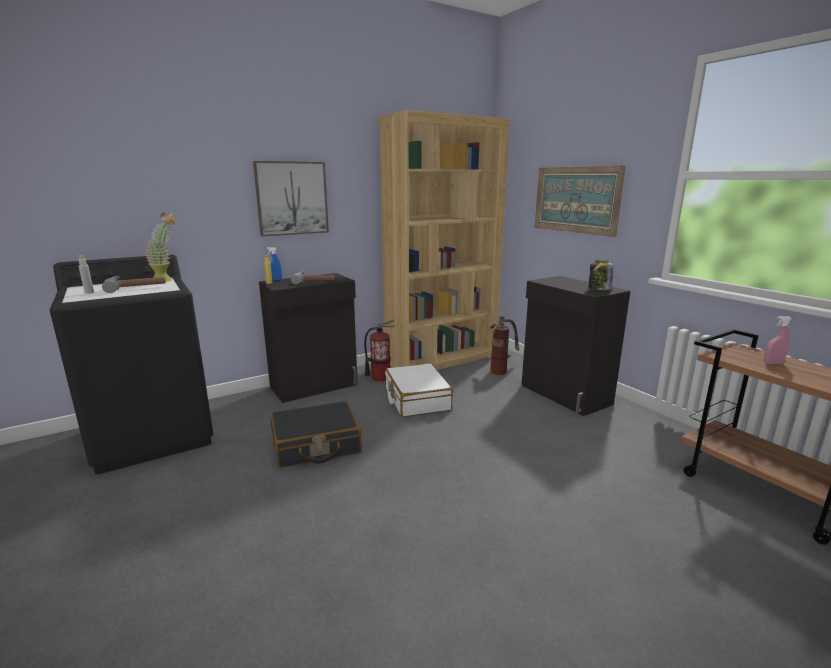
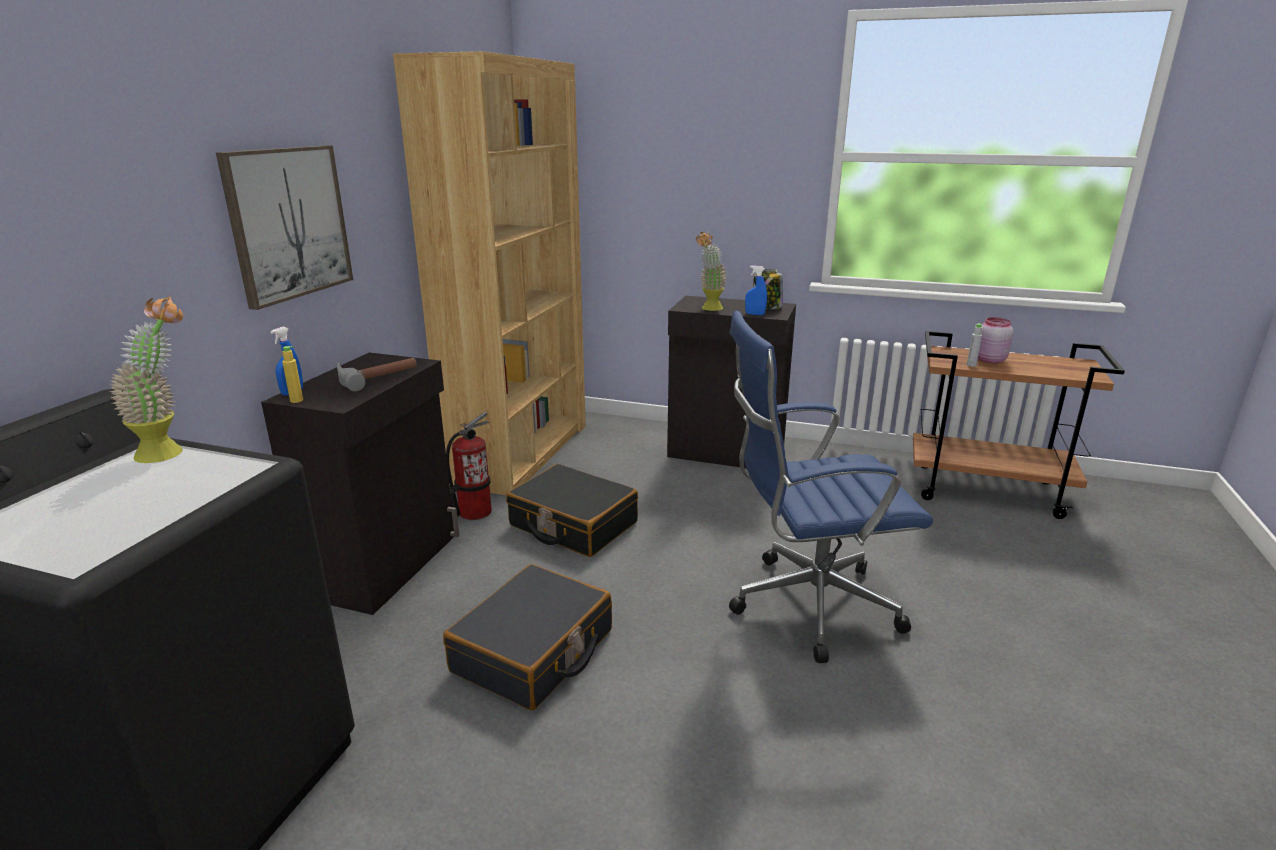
camera: 40 degrees left, 5 degrees up
grey bottle [78,256,94,294] -> grey bottle moved to [967,324,982,367]
hammer [102,276,166,293] -> none
white suitcase [385,363,453,417] -> black suitcase [506,464,638,557]
fire extinguisher [488,316,519,375] -> none
picture [535,165,626,237] -> none
pink spray bottle [764,316,792,364] -> pink jar [978,317,1013,364]
none -> potted plant [696,232,727,311]
none -> blue office chair [729,311,933,663]
none -> blue spray bottle [745,265,767,315]

